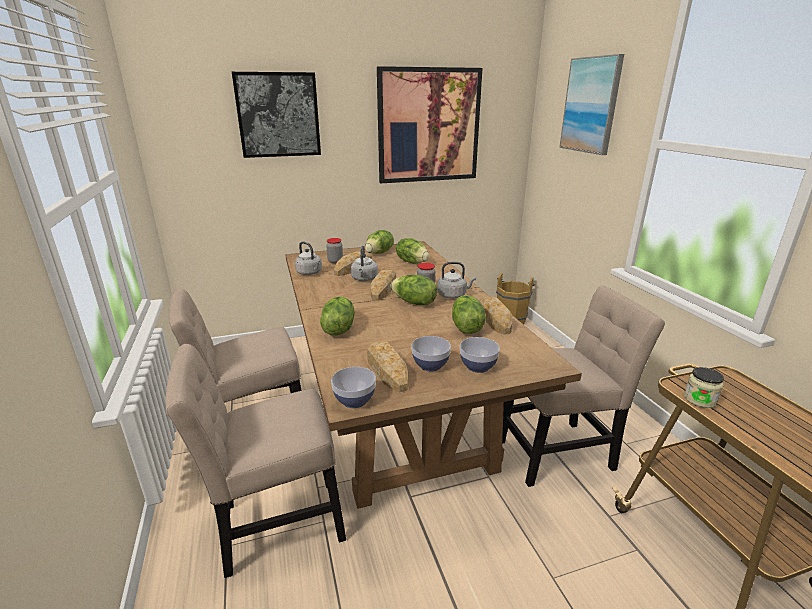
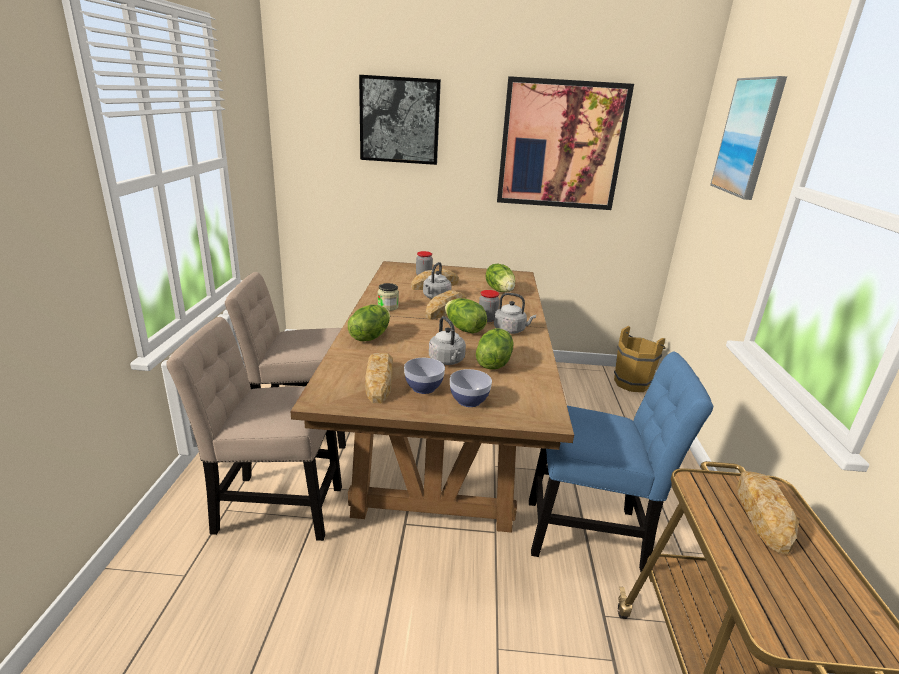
camera: 20 degrees right, 0 degrees up
grey kettle [295,241,322,275] -> grey kettle moved to [429,316,466,365]
bowl [331,367,376,408] -> none
lettuce [365,230,394,254] -> none
bread [479,297,512,335] -> bread moved to [737,471,799,554]
beige chair [502,285,665,487] -> blue chair [529,352,713,572]
jar [684,367,724,408] -> jar moved to [378,283,399,311]

